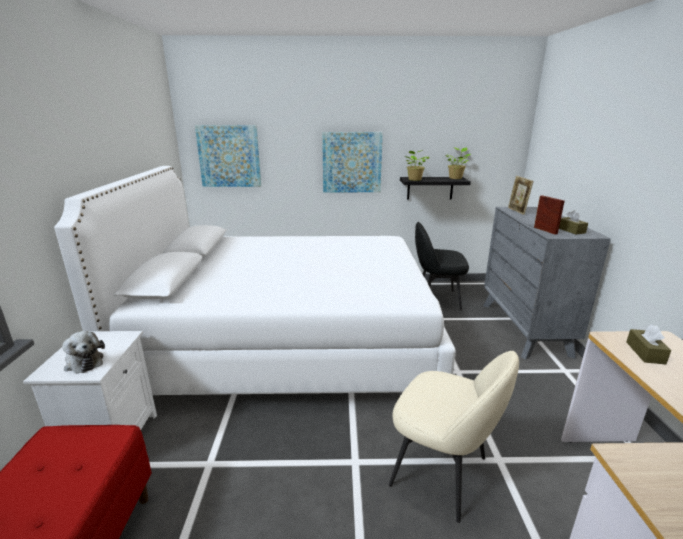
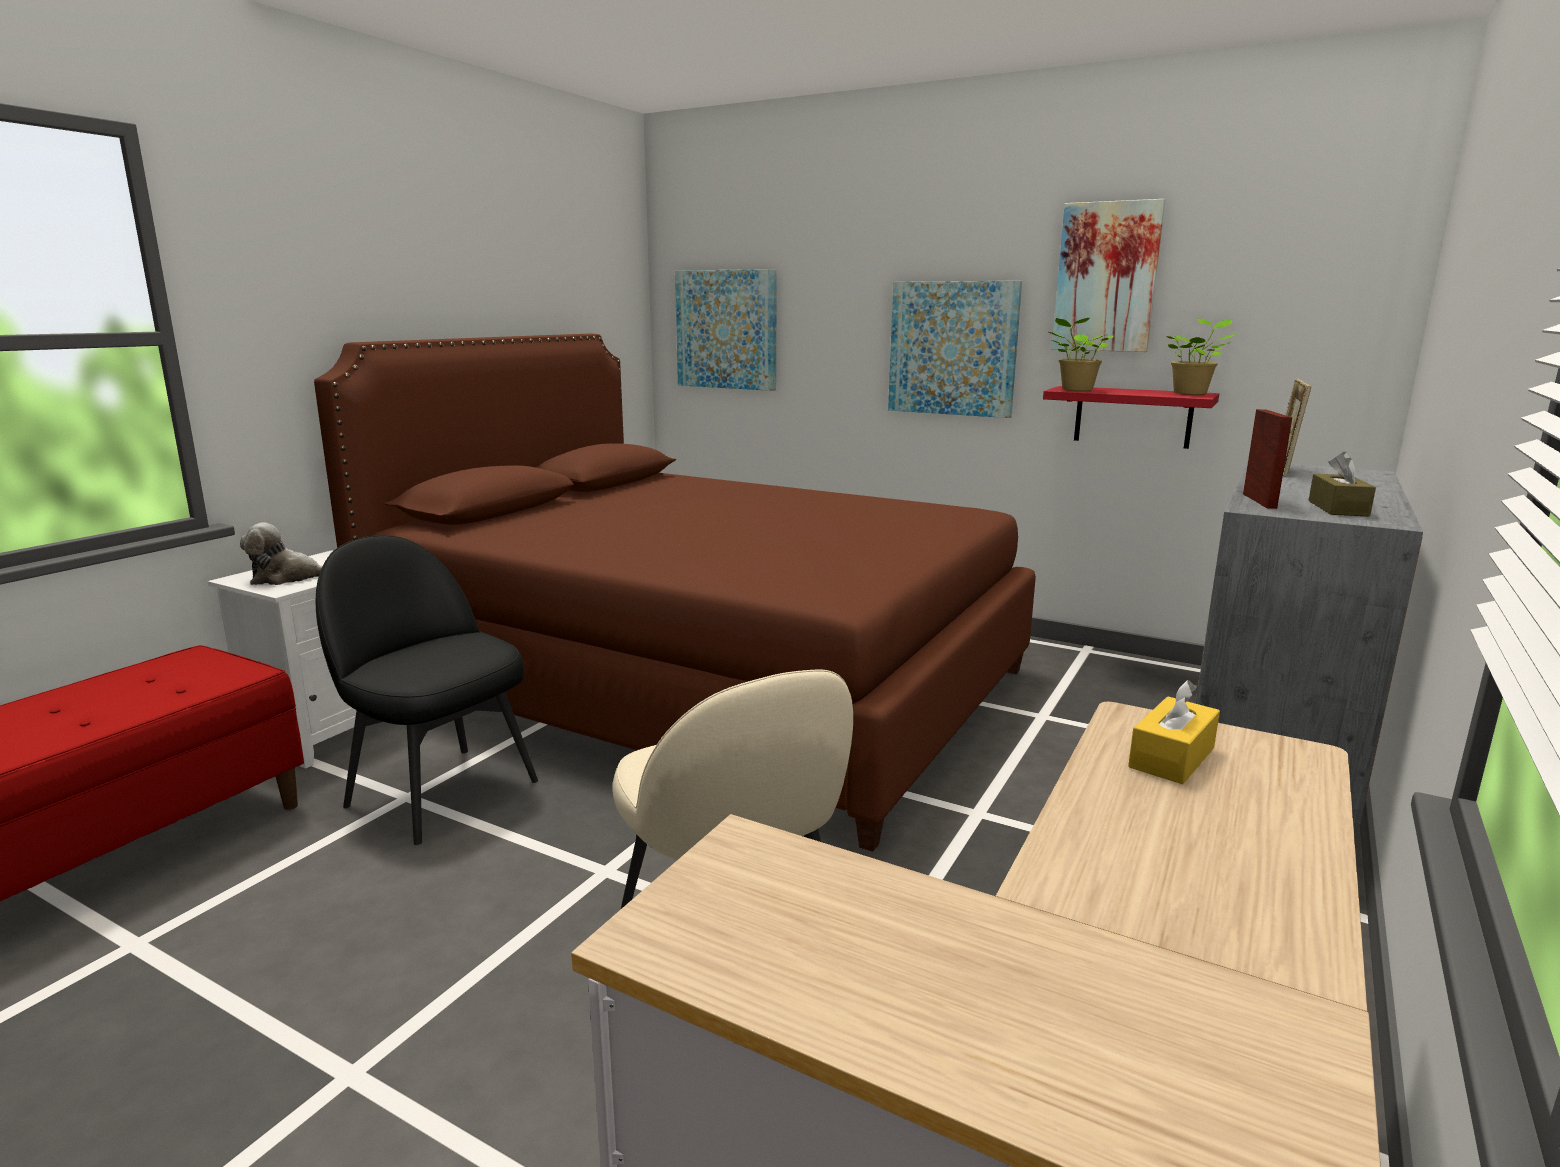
camera: 30 degrees right, 5 degrees down
white bed [54,166,456,395] -> brown bed [314,334,1036,852]
plush toy [62,331,105,373] -> plush toy turned 90 degrees clockwise [240,522,323,585]
black shelf [400,177,471,200] -> red shelf [1043,386,1219,449]
black chair [415,222,469,311] -> black chair moved to [316,535,538,845]
brown tissue box [626,324,671,364] -> yellow tissue box [1128,680,1220,784]
none -> picture [1052,199,1165,352]

